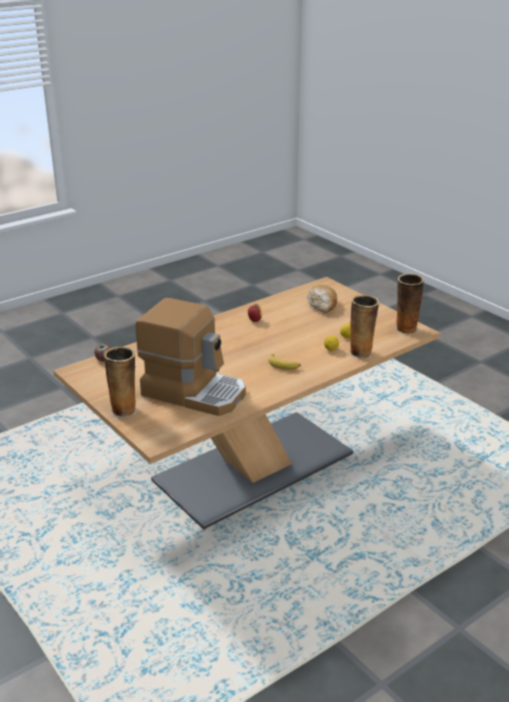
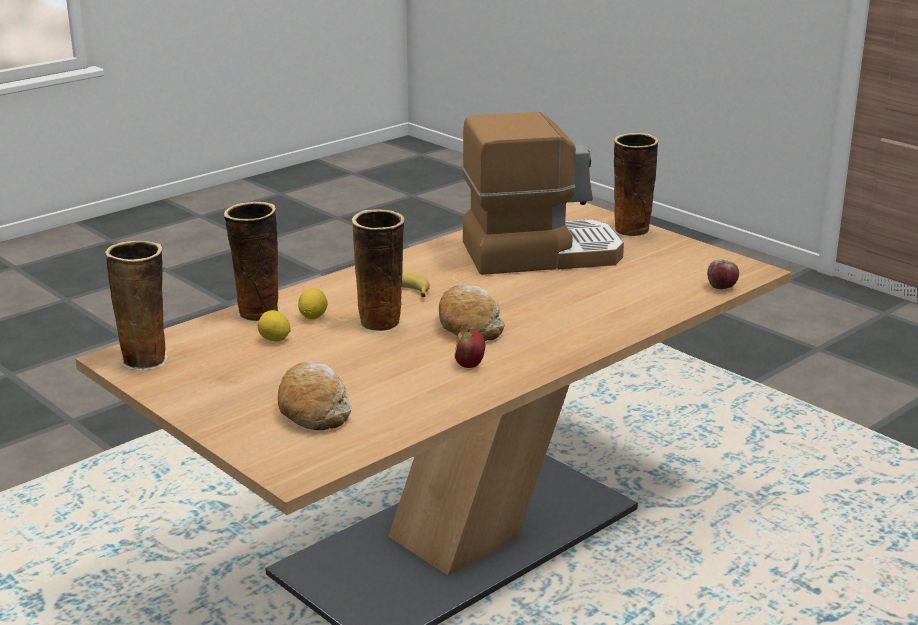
camera: 175 degrees right, 5 degrees down
coffee machine [136,298,246,416] -> coffee machine turned 150 degrees clockwise [462,112,624,275]
none -> vase [352,210,405,332]
none -> bread [439,285,505,341]

